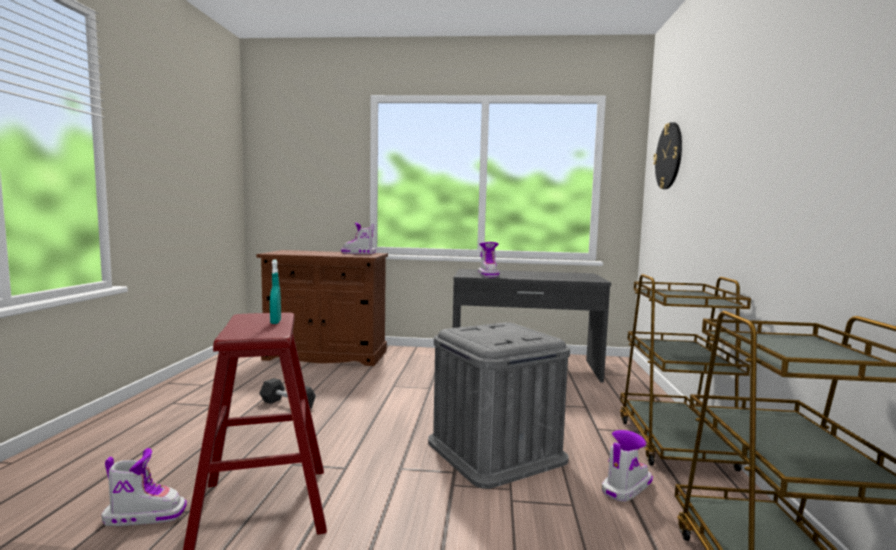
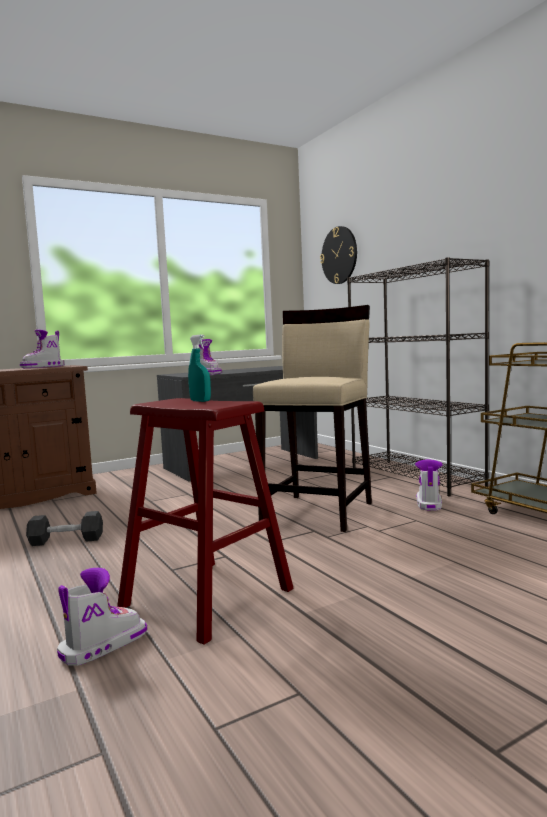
camera: 35 degrees left, 0 degrees up
grey storage box [428,322,570,489] -> beige stool [253,305,372,532]
brown cart [620,274,751,471] -> black bookcase [347,257,489,496]

